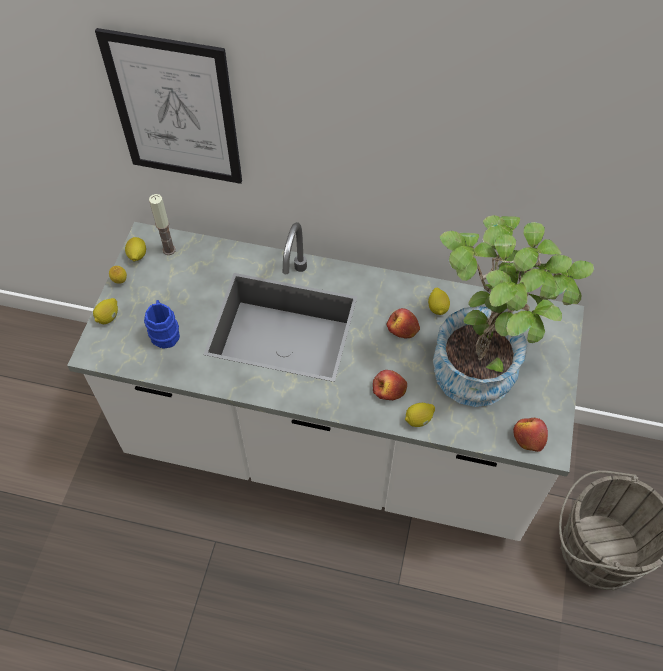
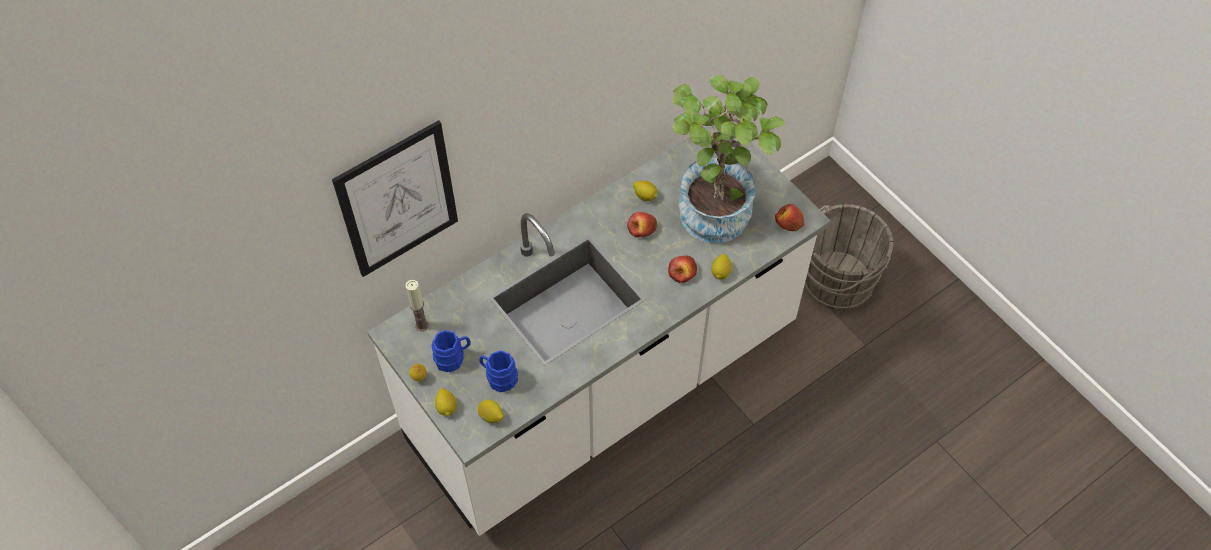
camera: 50 degrees left, 0 degrees up
lemon [125,237,146,261] -> lemon moved to [478,400,503,423]
none -> blue mug [432,330,471,372]

